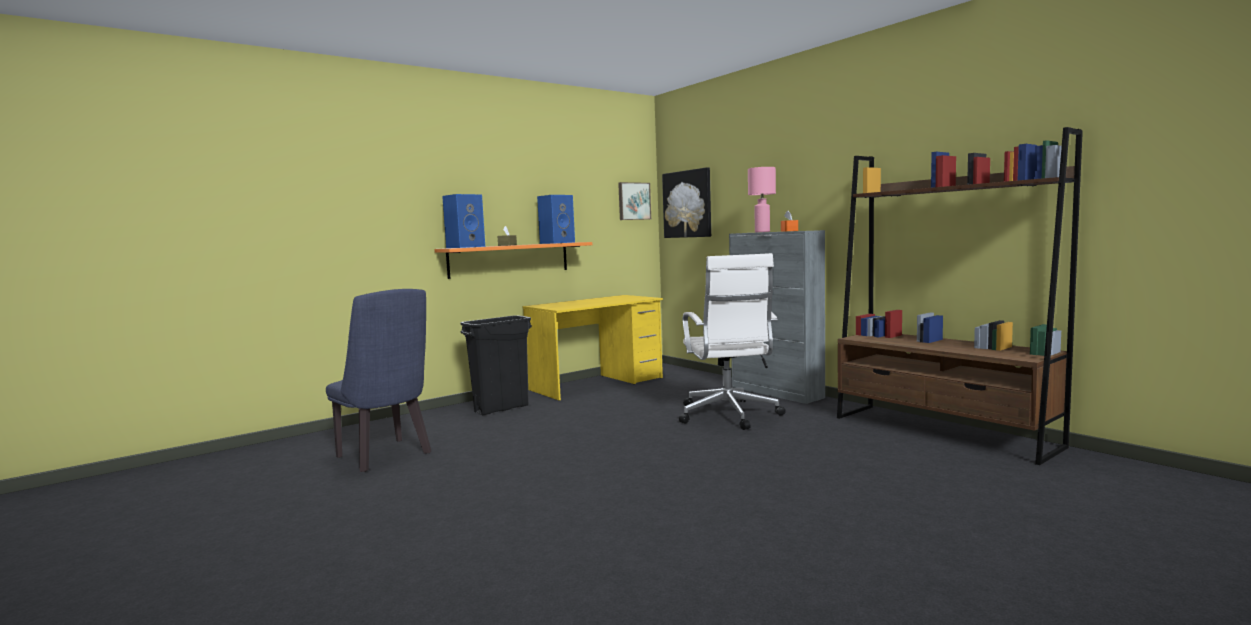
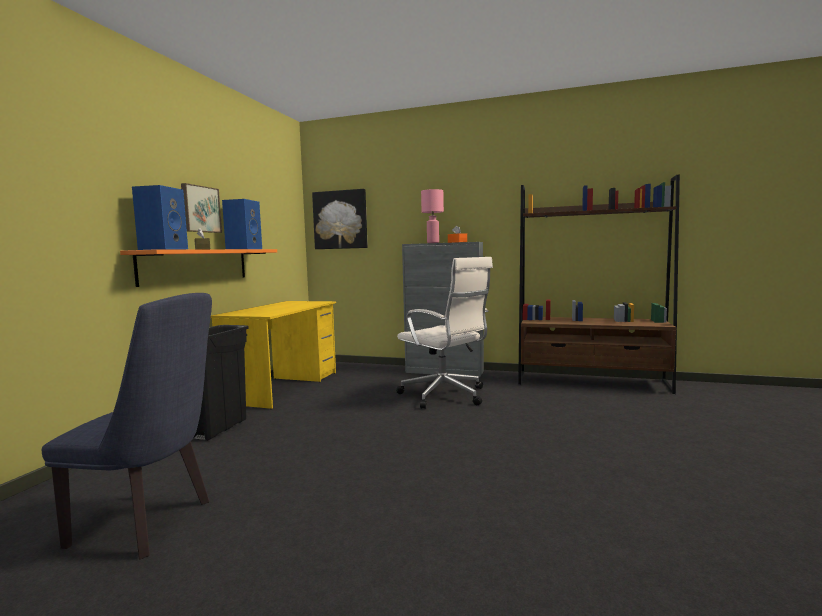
camera: 35 degrees left, 0 degrees up
picture [618,182,651,220] -> picture moved to [181,183,222,233]

